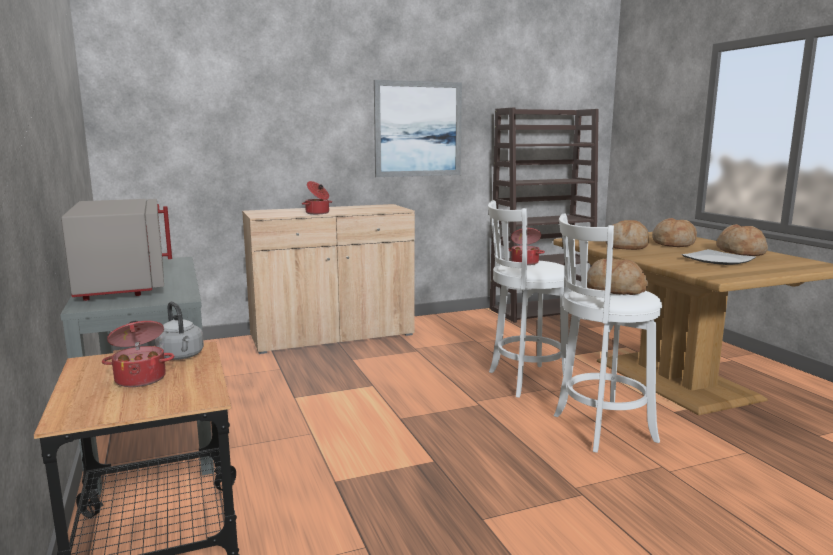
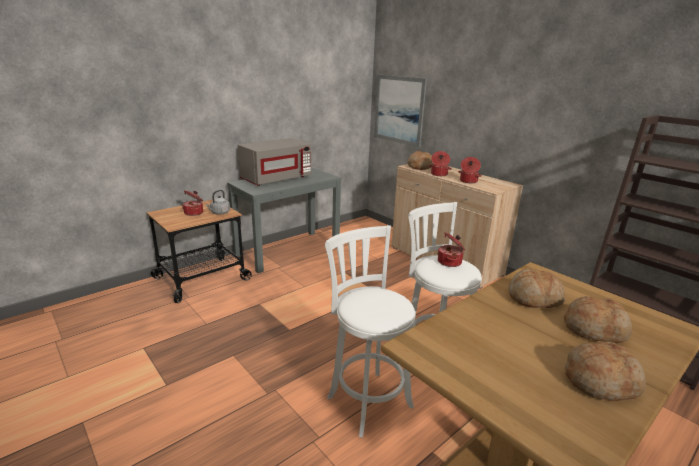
camera: 70 degrees right, 10 degrees up
picture [374,80,462,177] -> picture moved to [374,74,427,147]
bread [587,258,648,295] -> bread moved to [408,151,433,170]
plate [682,249,756,265] -> none
none -> cooking pot [458,157,482,183]

